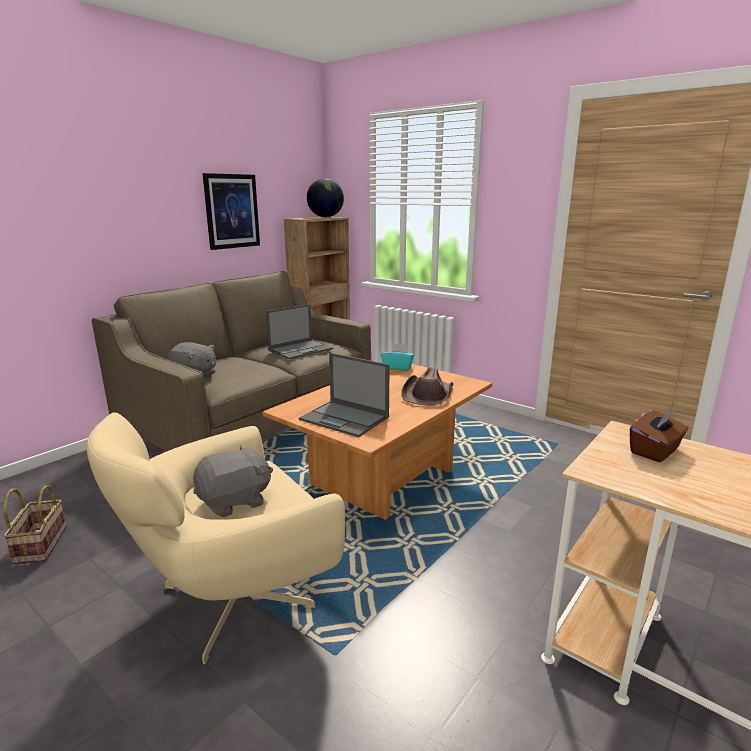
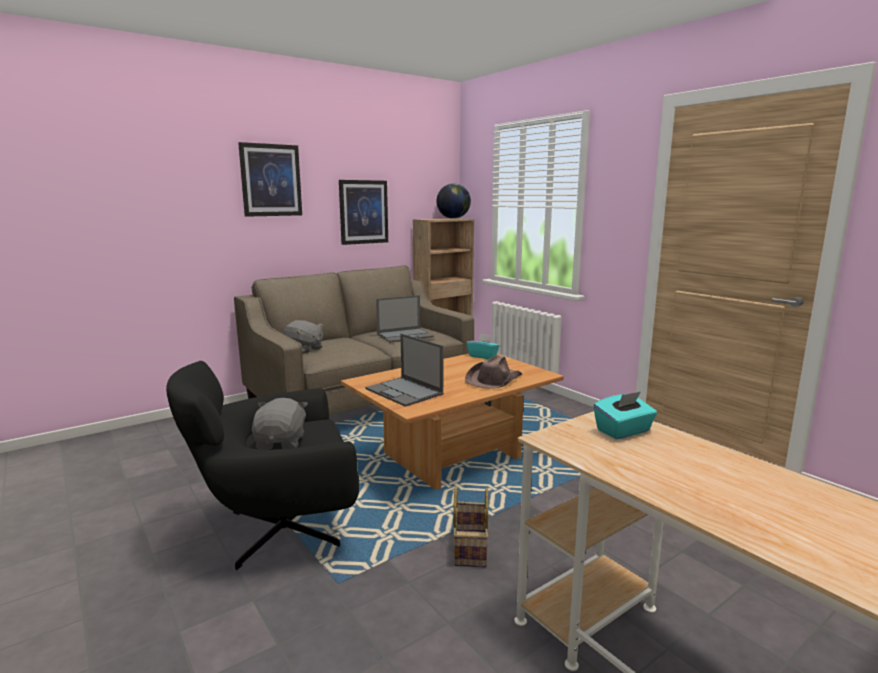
camera: 15 degrees right, 5 degrees down
basket [3,485,67,564] -> basket moved to [453,487,489,567]
beige armchair [87,412,345,664] -> black armchair [166,361,359,570]
grey plush toy [193,445,273,517] -> grey plush toy turned 75 degrees counterclockwise [252,398,308,450]
brown tissue box [630,408,688,462] -> turquoise tissue box [594,392,657,440]
none -> picture [238,142,302,217]

